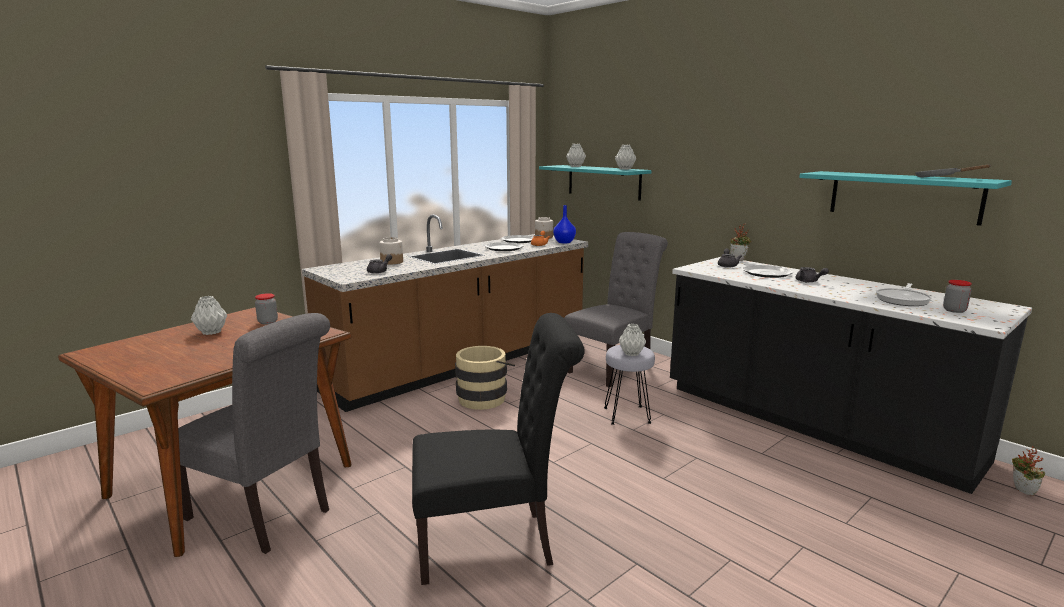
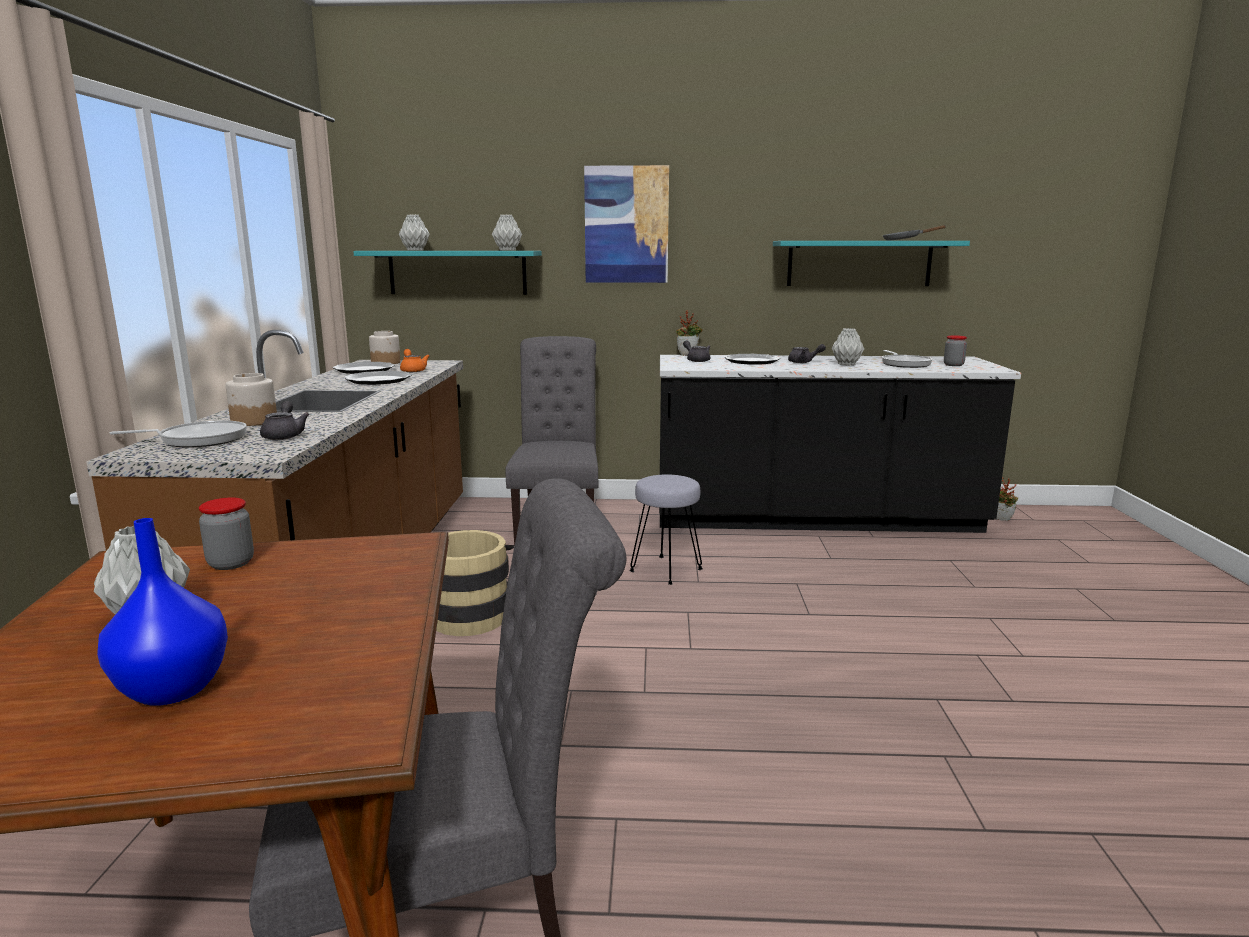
camera: 45 degrees left, 0 degrees up
black chair [412,313,585,585] -> none
blue vase [553,205,576,244] -> blue vase moved to [97,518,228,706]
grey vase [619,324,646,356] -> grey vase moved to [832,328,864,366]
none -> frying pan [110,421,247,448]
none -> picture [584,165,669,283]

